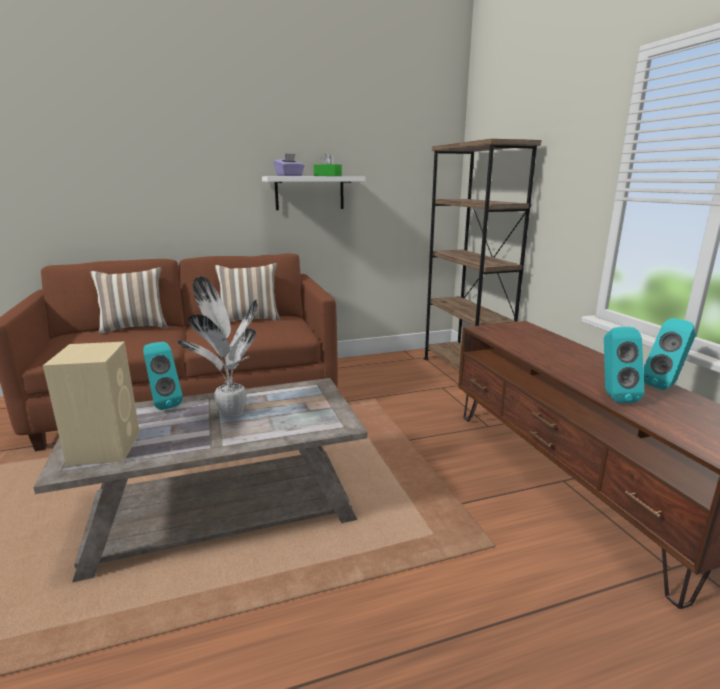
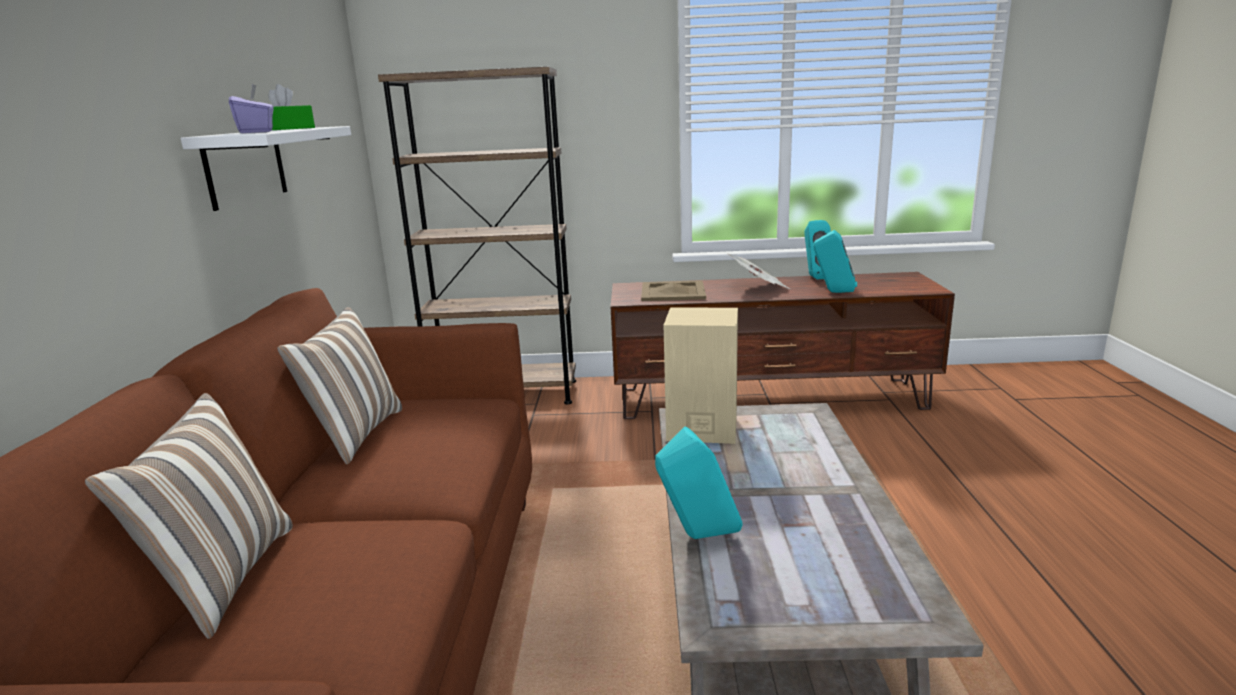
camera: 70 degrees left, 0 degrees up
beige speaker [43,342,140,467] -> beige speaker moved to [664,307,738,444]
potted plant [177,276,258,418] -> none
none -> beige tray [641,280,706,301]
none -> newspaper [726,253,790,289]

